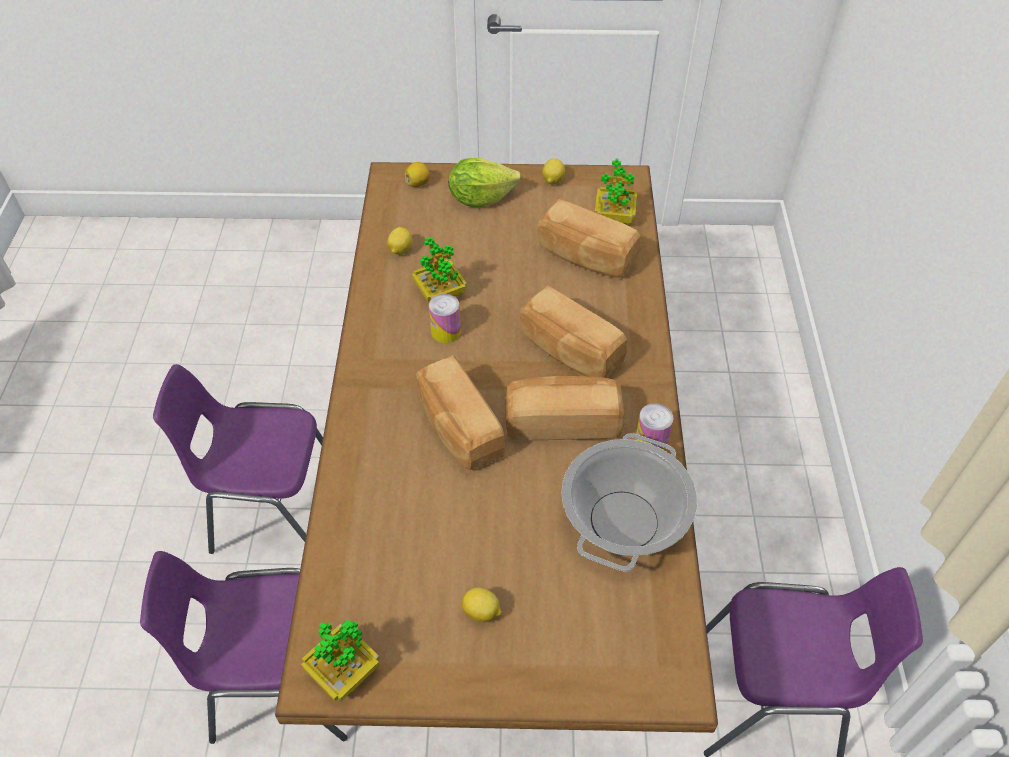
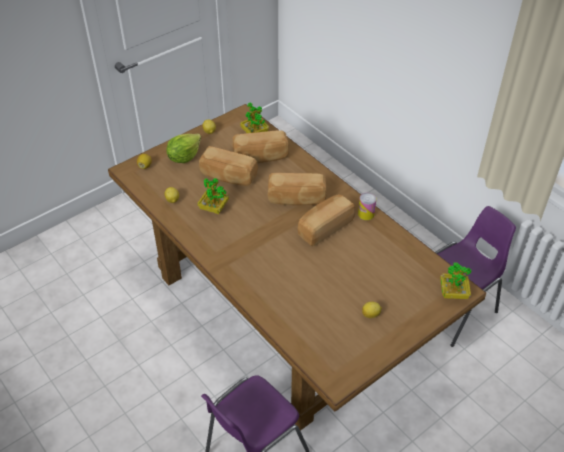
camera: 40 degrees left, 5 degrees down
purple chair [153,364,323,554] -> none
potted plant [301,620,380,702] -> potted plant moved to [440,262,471,299]
bread [416,355,506,470] -> bread moved to [199,146,258,186]
can [429,294,461,343] -> none
cooking pot [561,433,697,572] -> none

